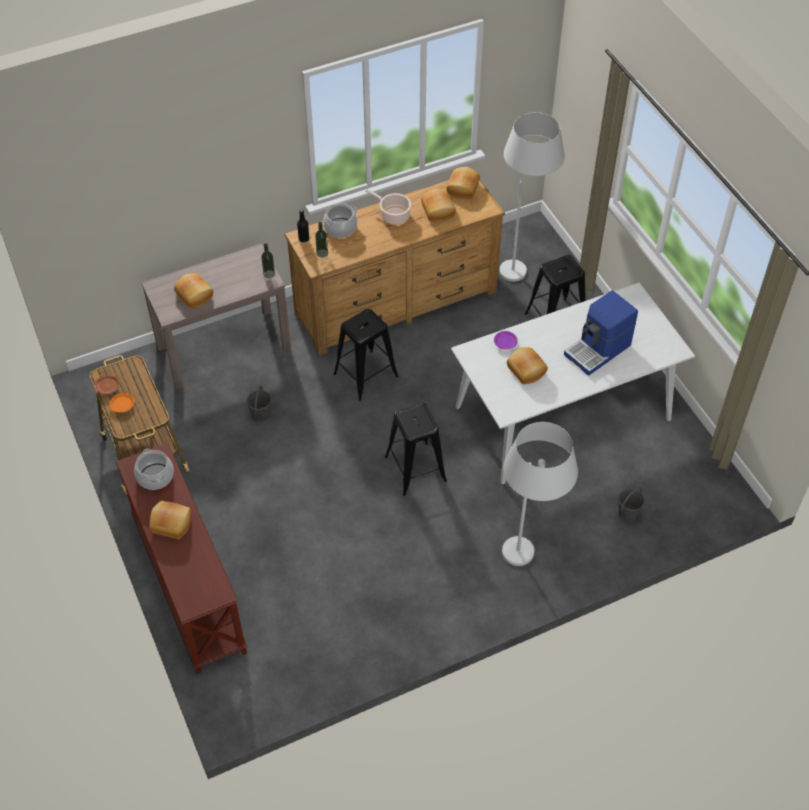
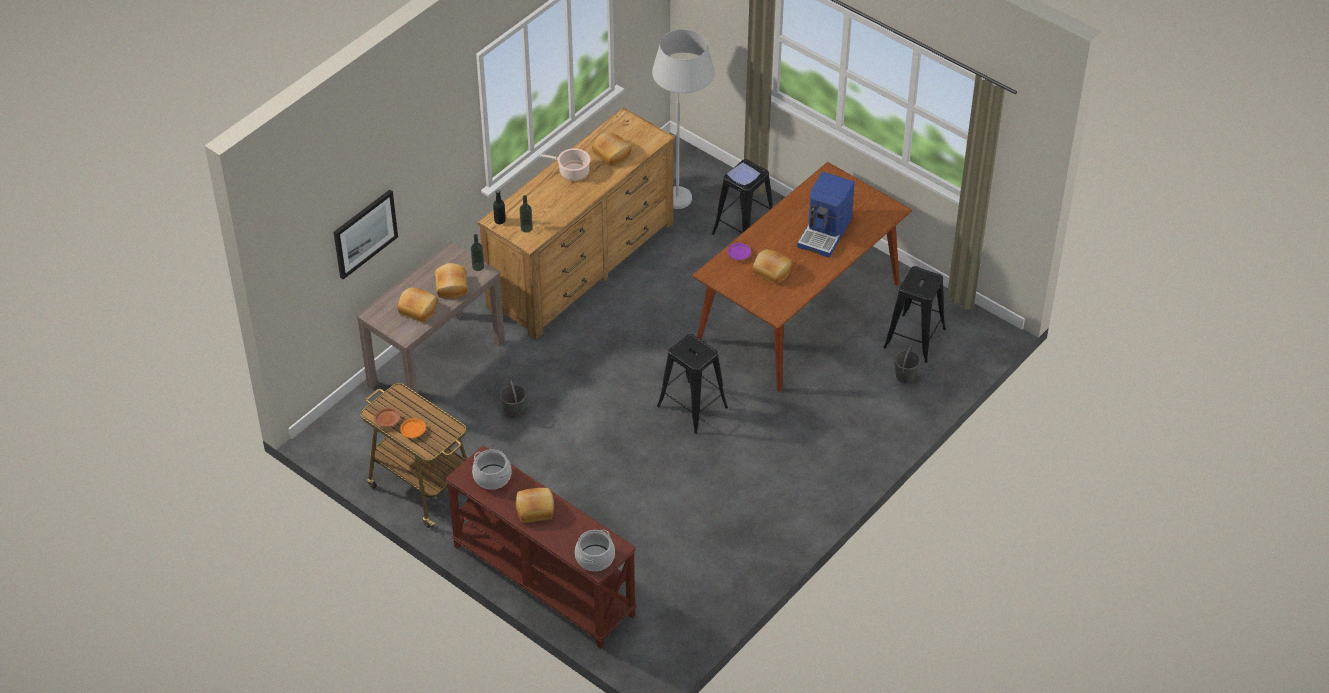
camera: 25 degrees left, 5 degrees down
cooking pot [323,203,357,238] -> cooking pot moved to [575,529,615,571]
black stool [333,309,399,401] -> black stool moved to [883,266,946,363]
bread [446,167,480,199] -> bread moved to [435,263,468,299]
white dining table [451,282,695,485] -> brown dining table [692,162,912,392]
white floor lamp [502,422,578,566] -> none
none -> picture [334,190,398,279]
none -> plate [727,162,760,186]

